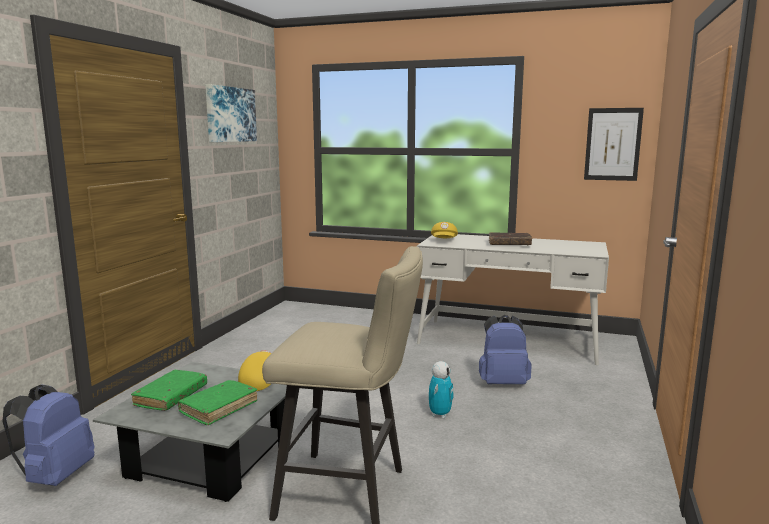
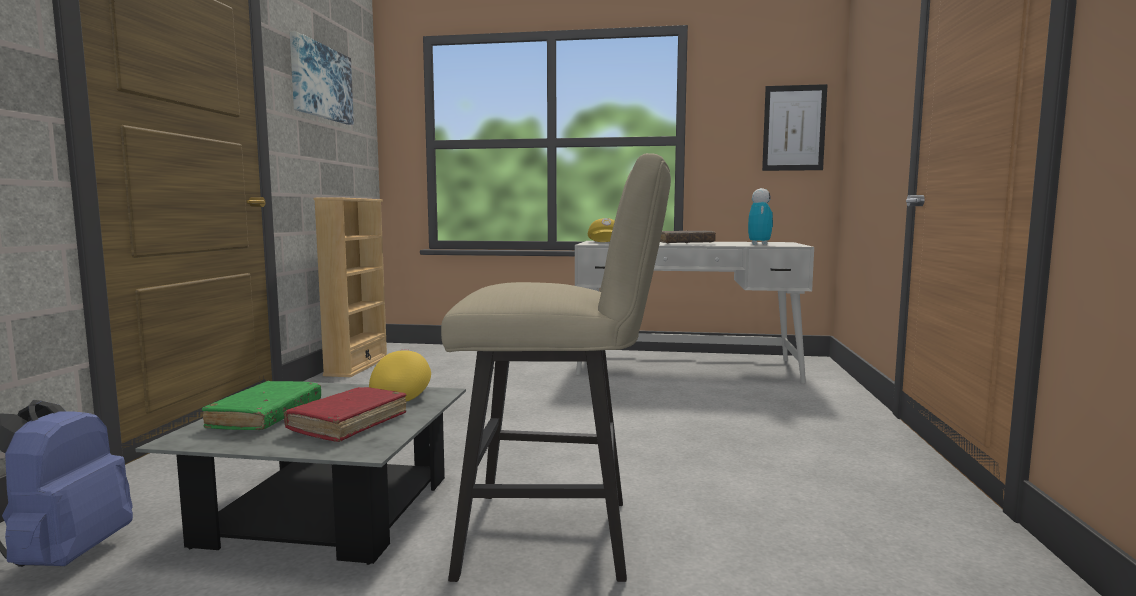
camera: 10 degrees left, 5 degrees down
green book [178,380,257,425] -> red book [284,387,406,442]
toy robot [429,361,454,418] -> toy robot moved to [748,188,773,245]
blue backpack [479,315,532,384] -> none
none -> beige bookcase [314,197,387,377]

